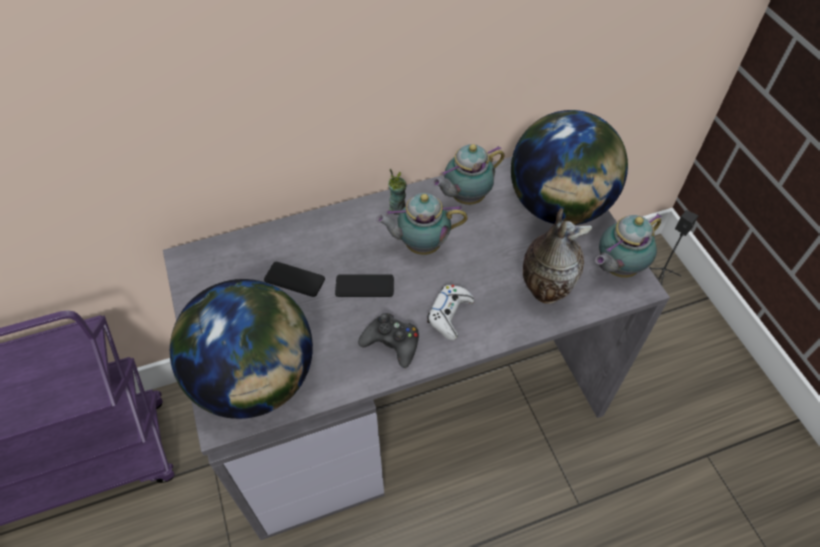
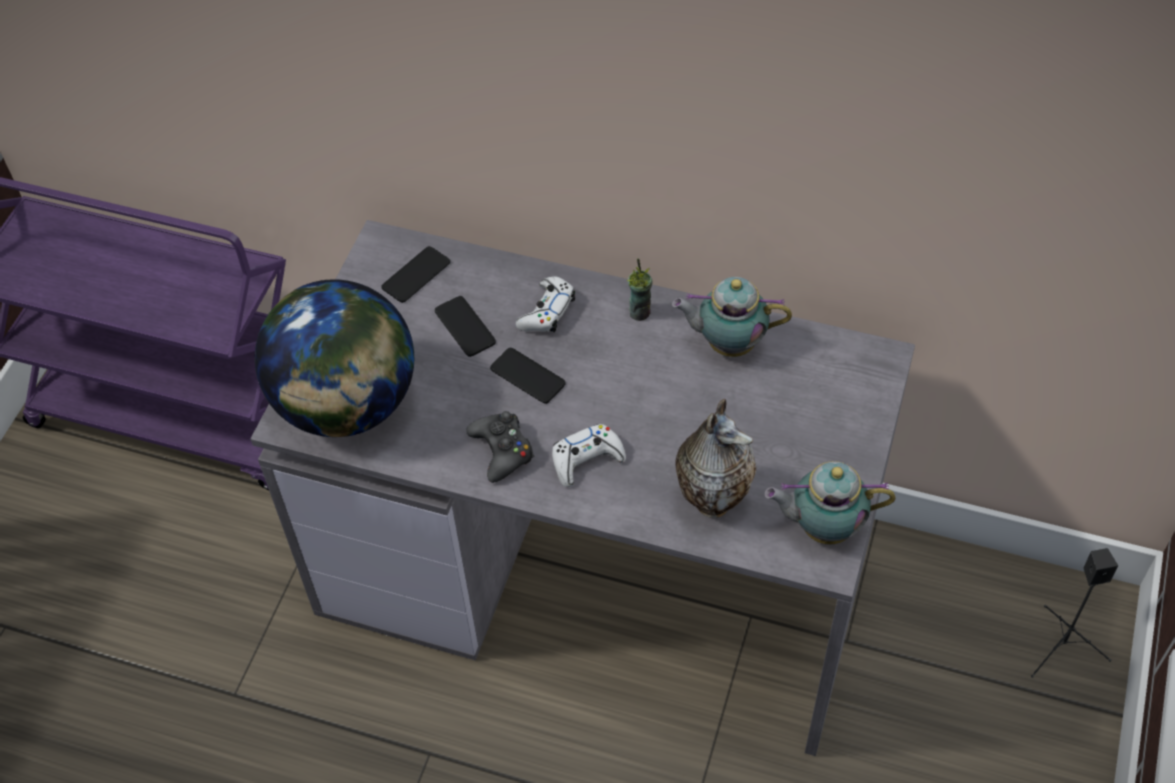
camera: 40 degrees right, 0 degrees up
teapot [376,193,468,255] -> none
globe [511,110,628,225] -> none
none -> phone [382,246,450,303]
none -> white game controller [516,276,575,332]

